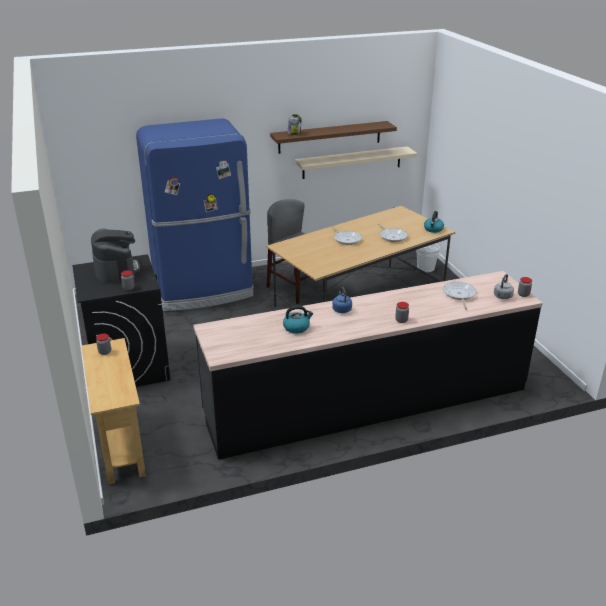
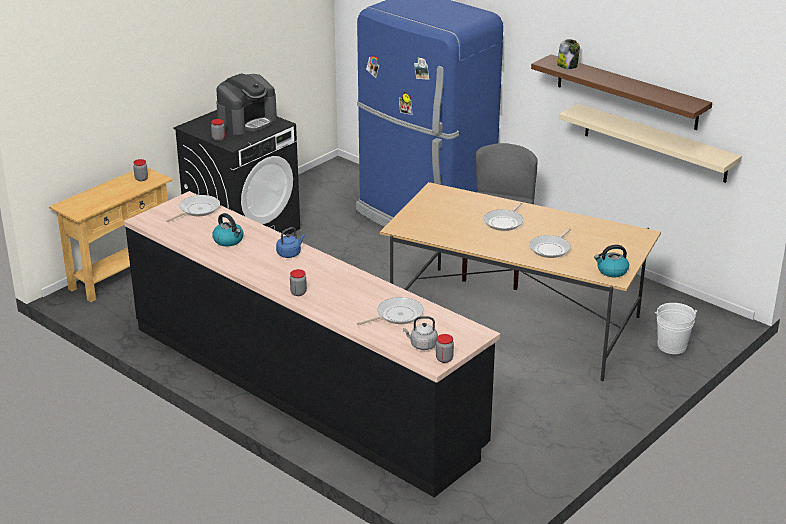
camera: 60 degrees right, 0 degrees up
none -> frying pan [166,195,220,222]

